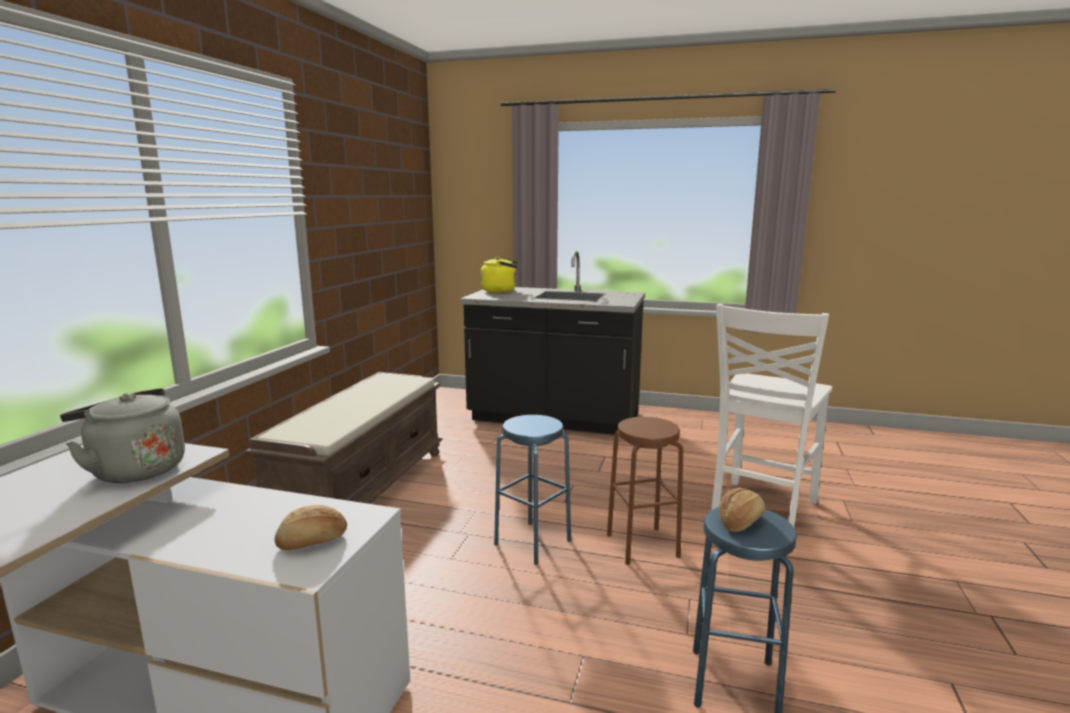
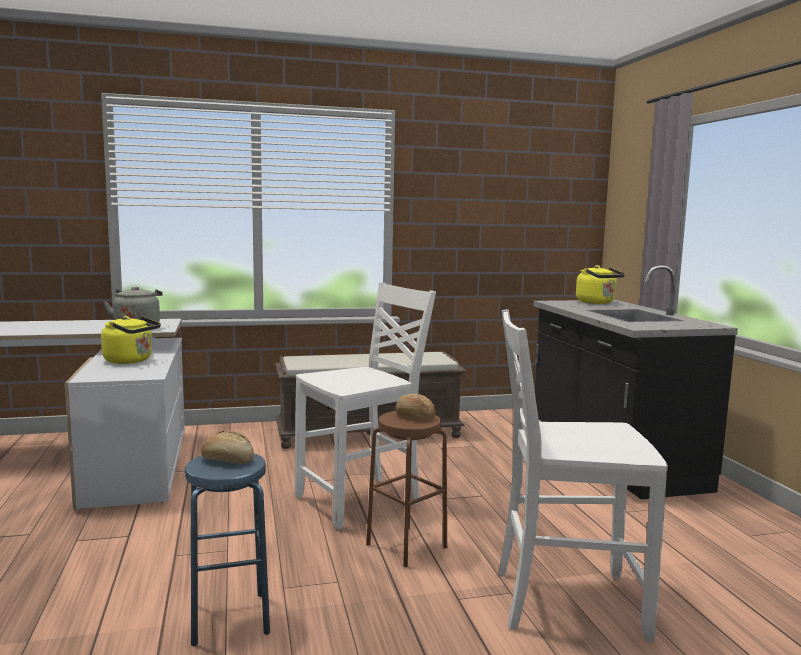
camera: 60 degrees right, 5 degrees down
bread [274,505,347,550] -> bread moved to [395,394,436,419]
blue stool [494,415,571,565] -> white chair [295,282,436,530]
none -> yellow kettle [101,316,161,364]

